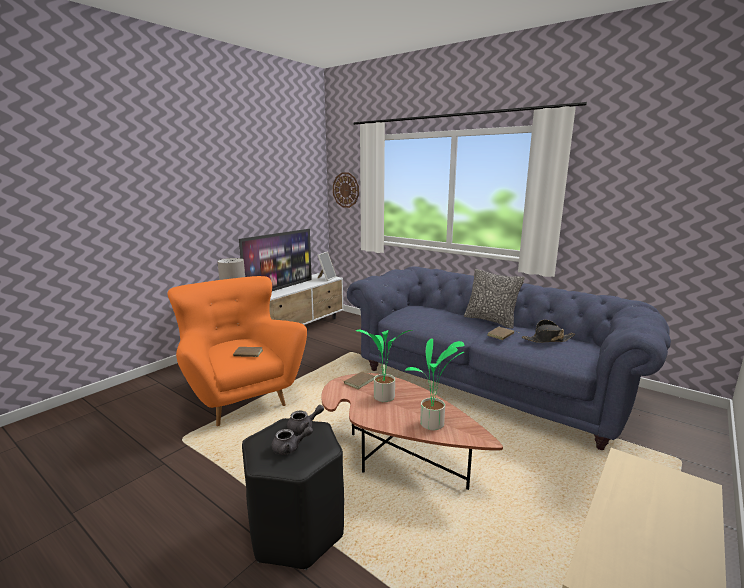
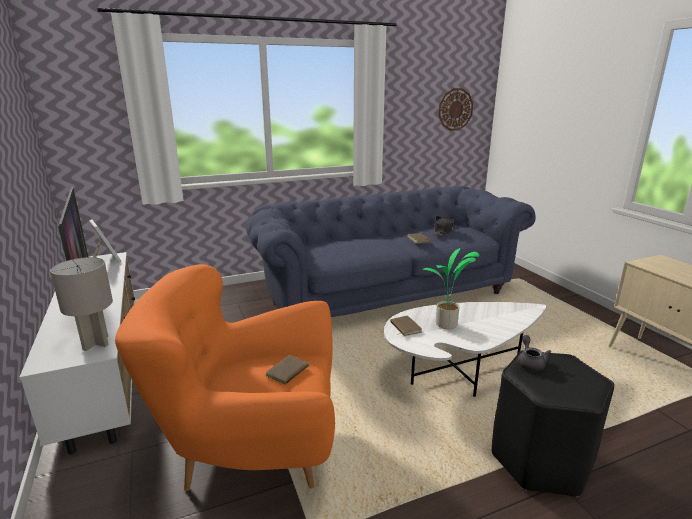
camera: 60 degrees left, 5 degrees up
grey teapot [271,426,313,455] -> none
brown coffee table [321,373,503,490] -> white coffee table [384,302,546,397]
wall clock [333,172,359,208] -> wall clock moved to [438,88,473,131]
potted plant [405,339,465,430] -> none
pillow [464,269,525,328] -> none

